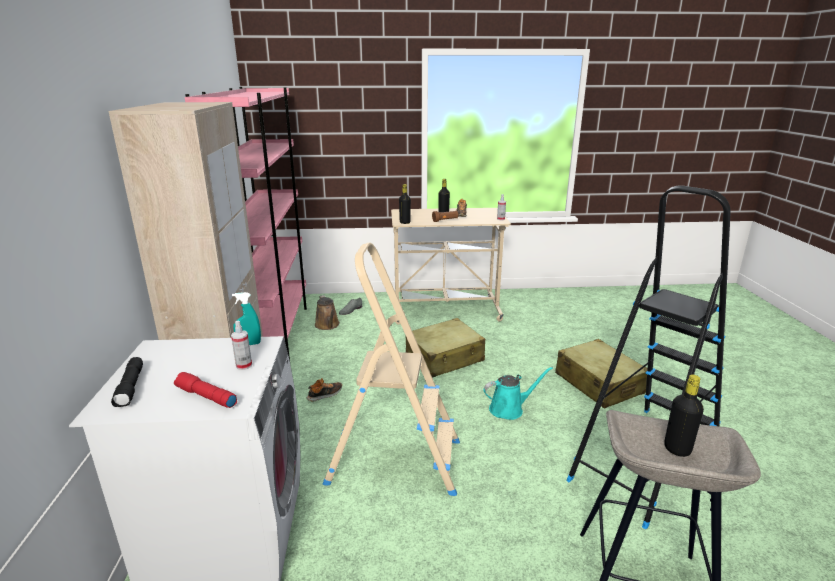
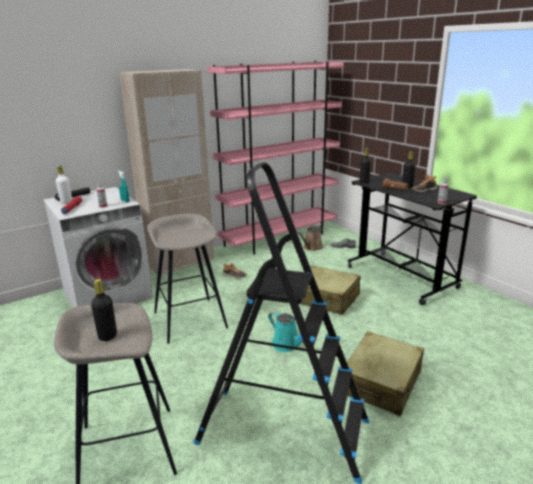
camera: 60 degrees right, 0 degrees up
beige step ladder [323,242,460,496] -> grey stool [147,214,228,344]
beige desk [391,208,511,325] -> black desk [347,173,477,305]
none -> white bottle [56,166,72,204]

